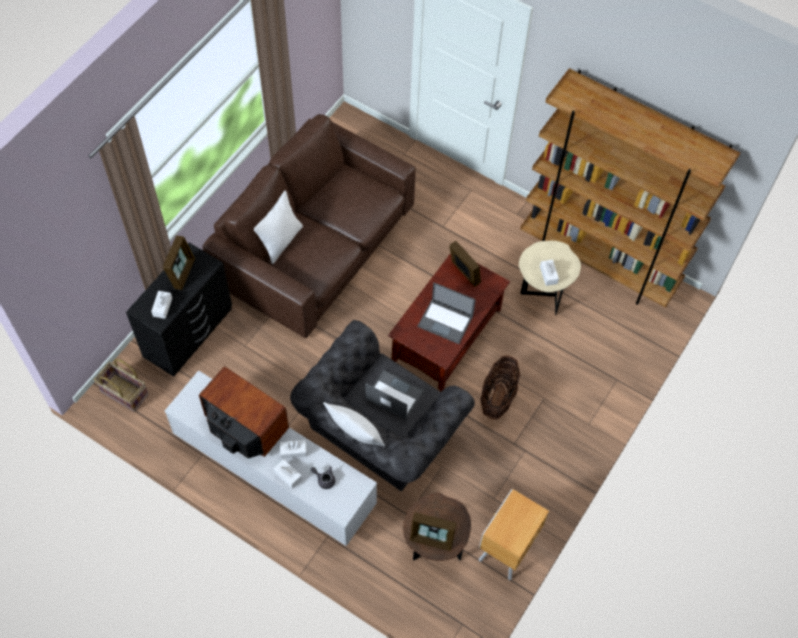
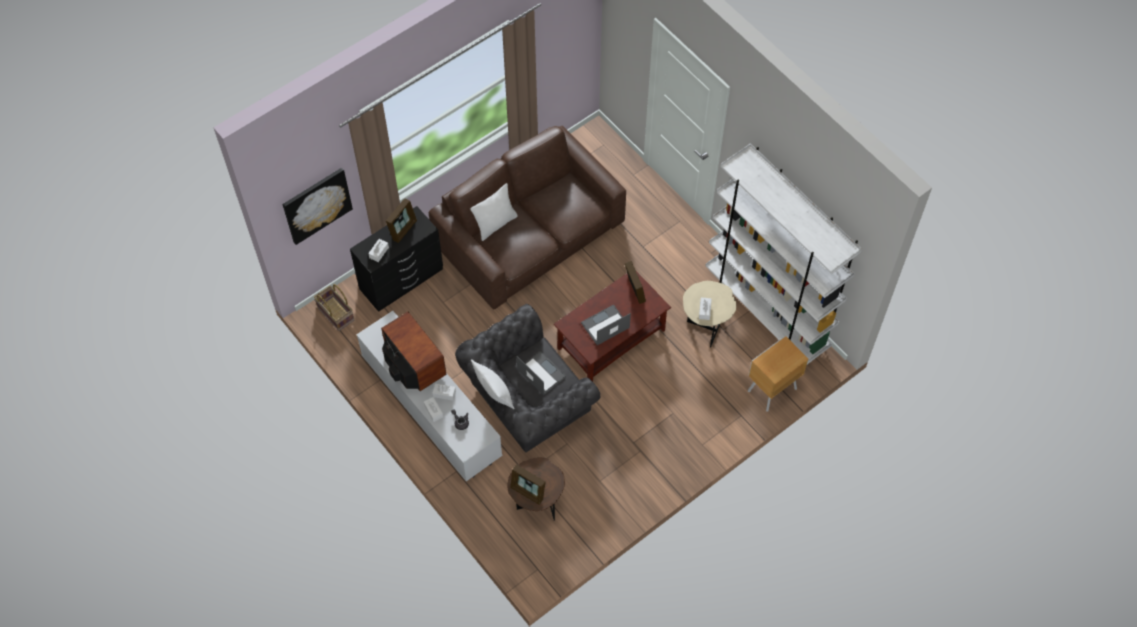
camera: 20 degrees right, 0 degrees up
laptop [417,282,476,344] -> laptop turned 105 degrees clockwise [581,304,631,345]
brown nightstand [479,489,549,580] -> brown nightstand moved to [748,336,808,411]
basket [480,355,521,420] -> none
brown bookcase [520,68,741,308] -> white bookcase [705,143,862,364]
none -> picture [283,168,353,245]

